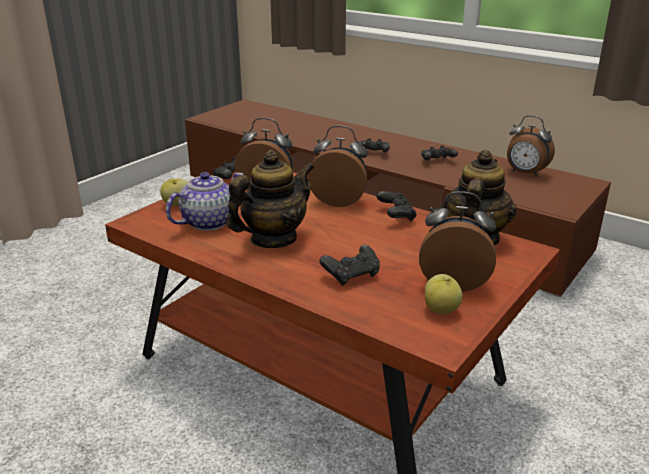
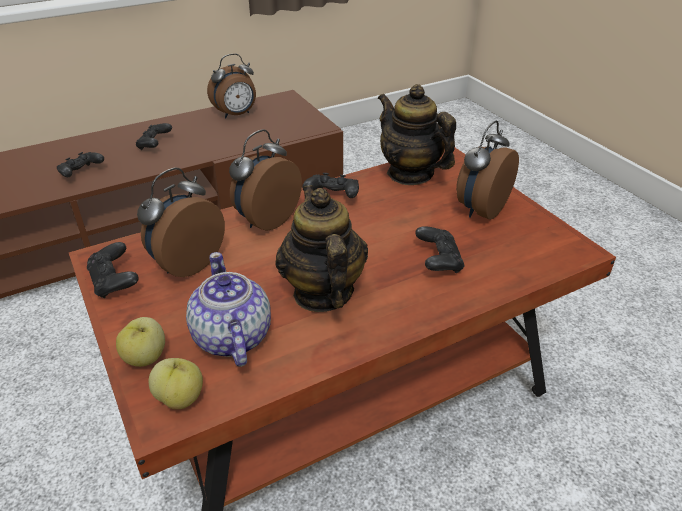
camera: 65 degrees left, 10 degrees up
apple [425,274,463,314] -> apple moved to [149,358,203,409]

